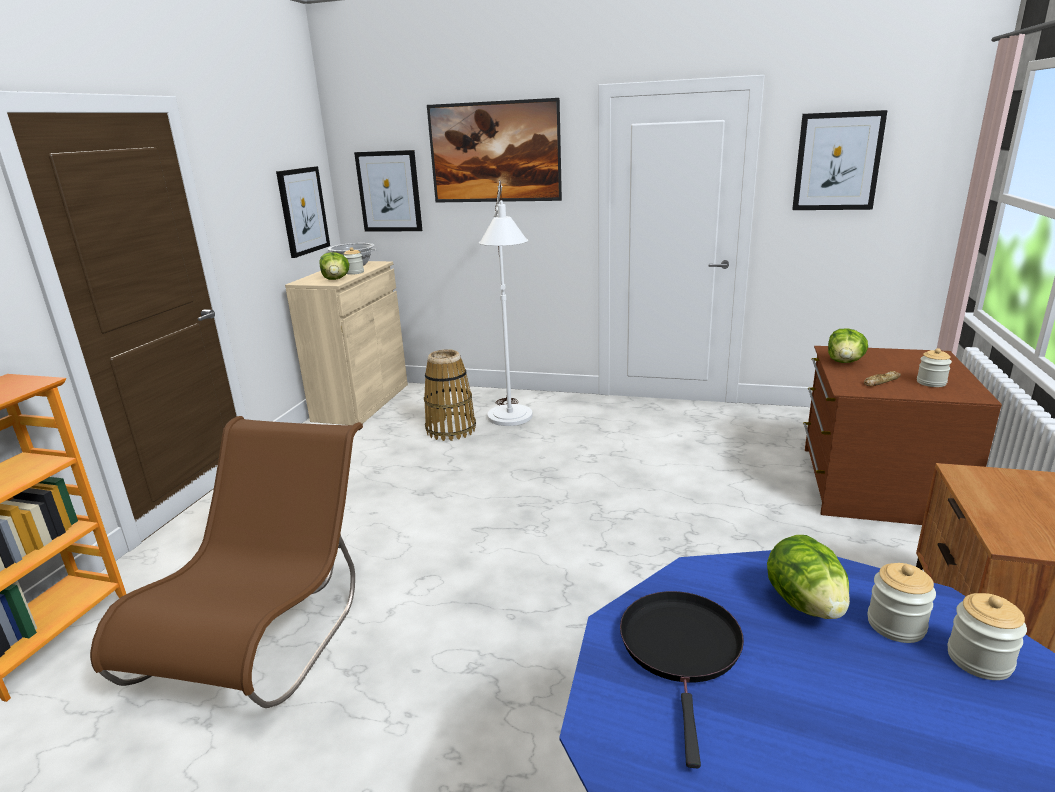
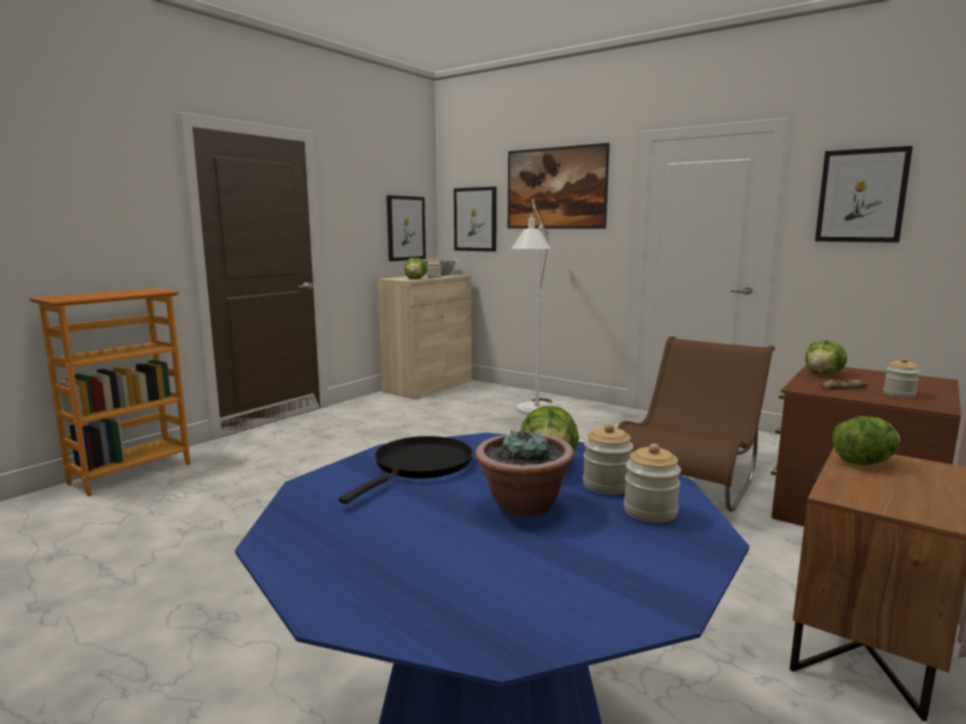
camera: 20 degrees right, 10 degrees down
brown chair [90,416,363,708] -> brown chair moved to [617,336,775,512]
basket [424,349,476,441] -> none
none -> potted plant [475,429,574,517]
none -> lettuce [832,416,900,466]

